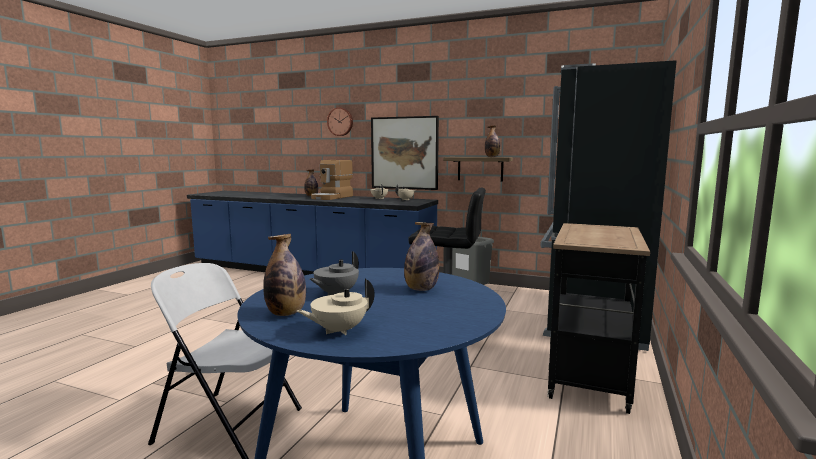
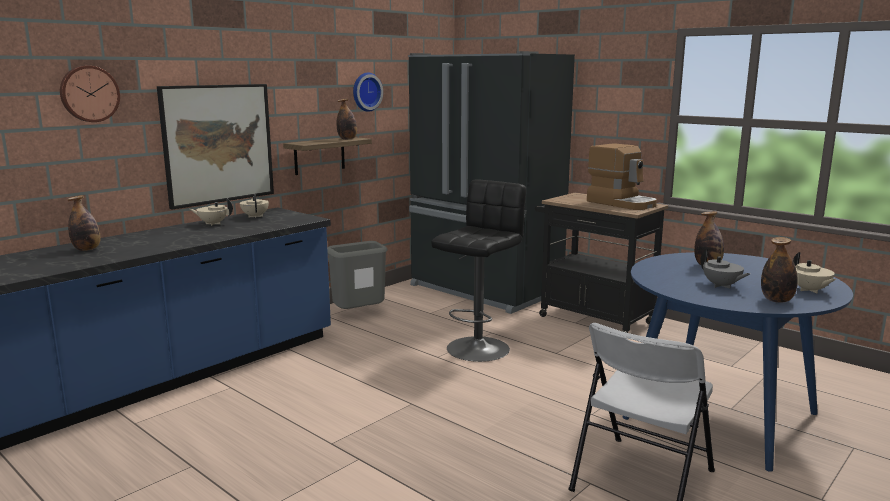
camera: 70 degrees left, 5 degrees up
coffee machine [311,160,353,200] -> coffee machine moved to [587,143,657,210]
none -> wall clock [353,73,383,112]

